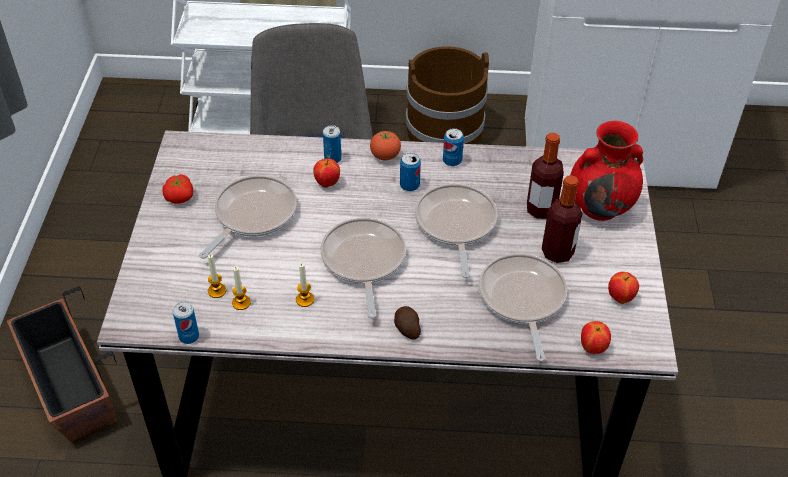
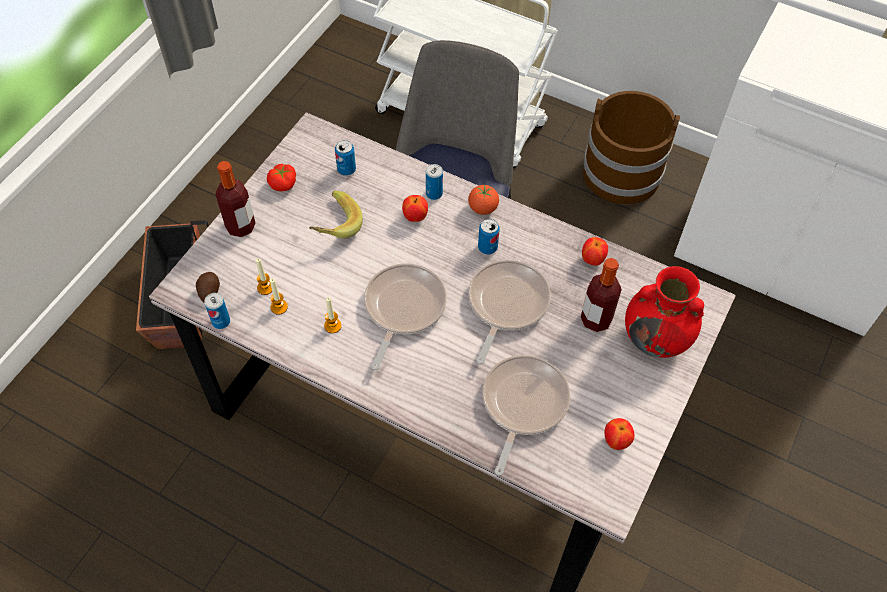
camera: 25 degrees right, 10 degrees up
frying pan [199,175,297,259] -> banana [309,191,363,239]
potato [394,306,421,339] -> potato moved to [196,272,220,302]
can [443,128,464,166] -> can moved to [335,140,356,176]
bottle [542,175,582,263] -> bottle moved to [215,161,256,237]
apple [581,321,611,354] -> apple moved to [582,237,608,266]

